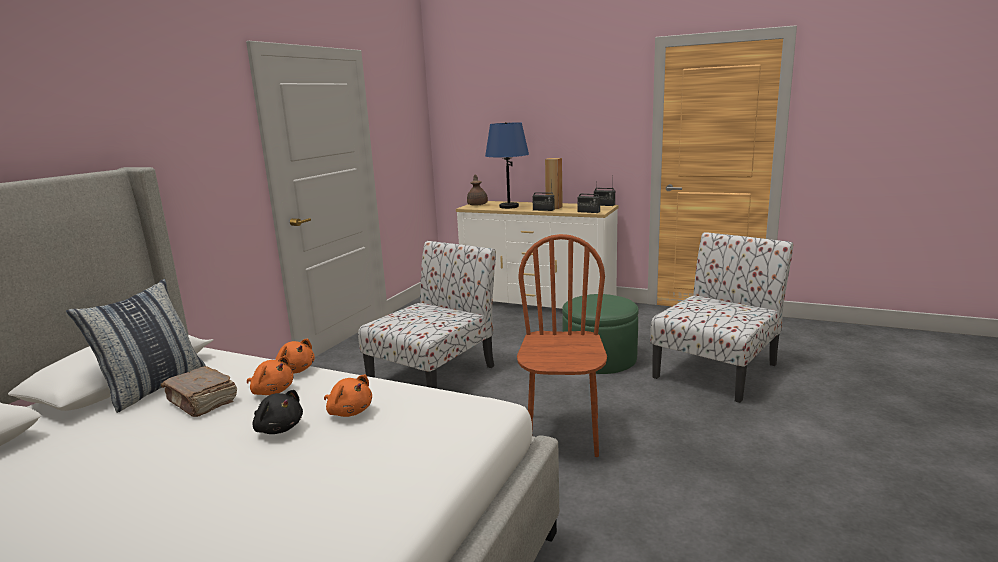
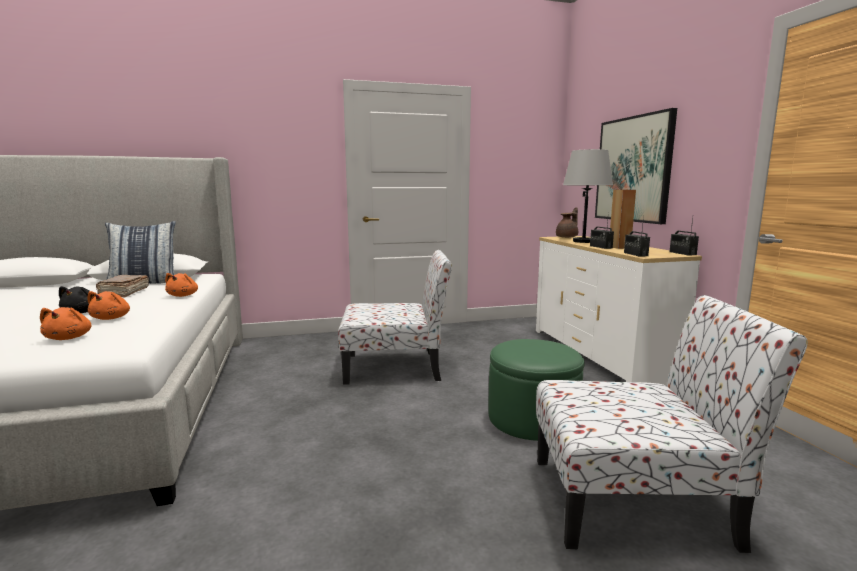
camera: 50 degrees right, 5 degrees down
orange plush toy [247,356,294,395] -> orange plush toy moved to [40,307,91,340]
blue table lamp [485,122,529,209] -> grey table lamp [563,149,613,243]
brown chair [517,234,607,457] -> none
none -> picture [595,108,677,224]

